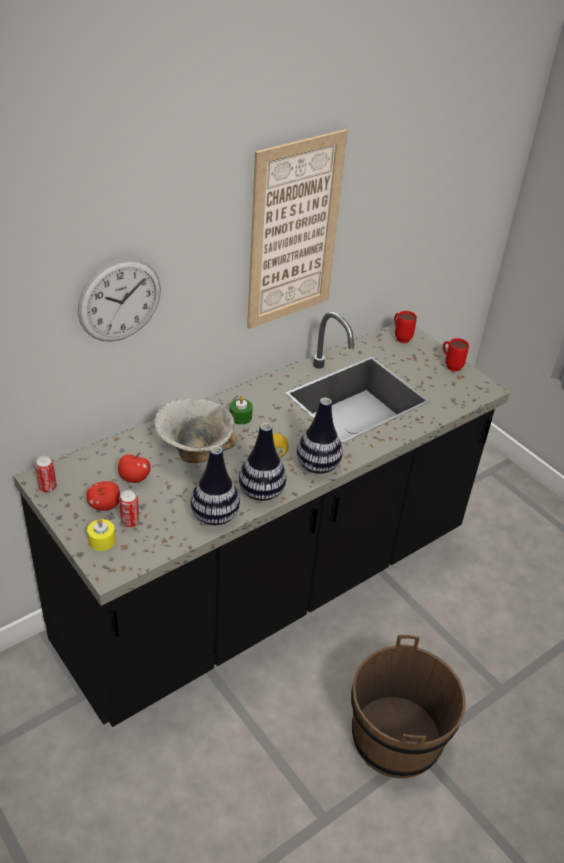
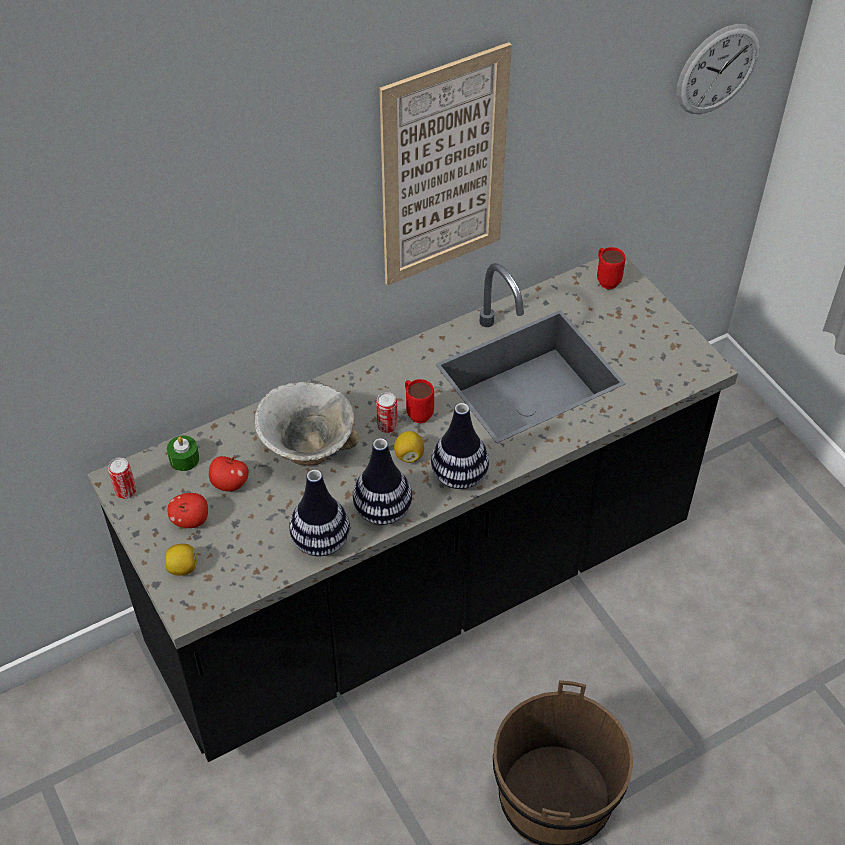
camera: 10 degrees right, 10 degrees up
wall clock [78,258,161,342] -> wall clock moved to [677,24,760,114]
yellow candle [87,519,115,551] -> lemon [165,544,197,576]
can [119,490,139,527] -> can moved to [376,392,398,433]
green candle [230,396,253,425] -> green candle moved to [167,436,199,471]
red mug [443,338,469,372] -> red mug moved to [405,379,434,423]

